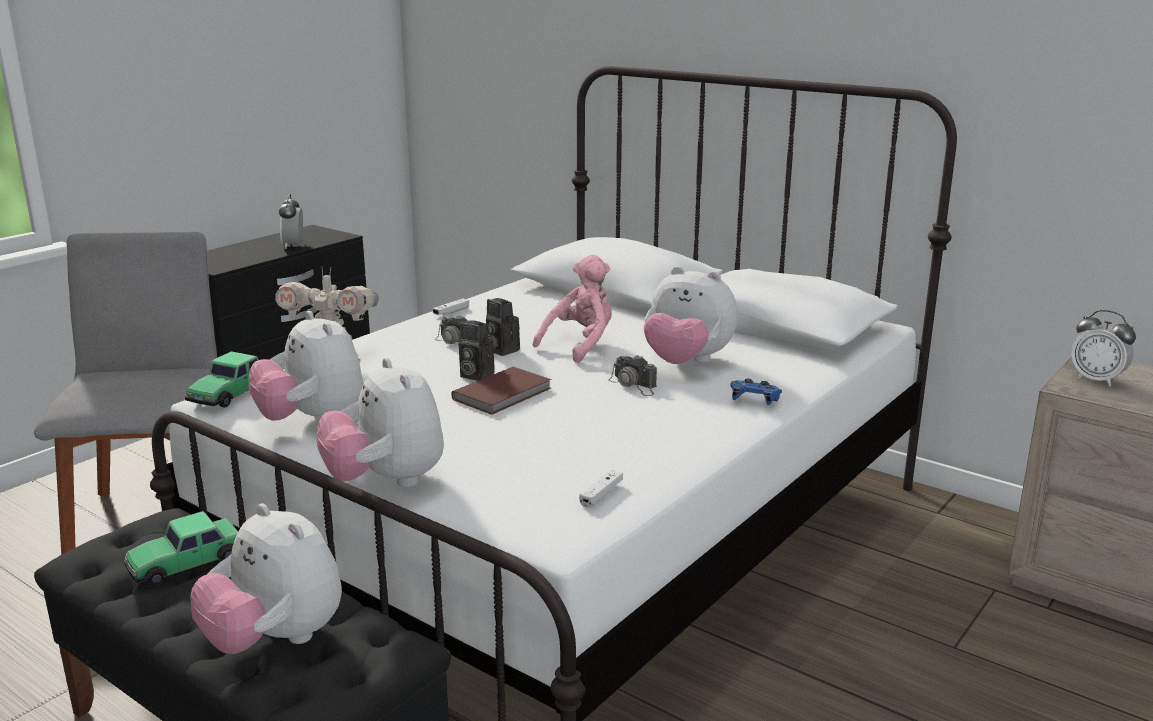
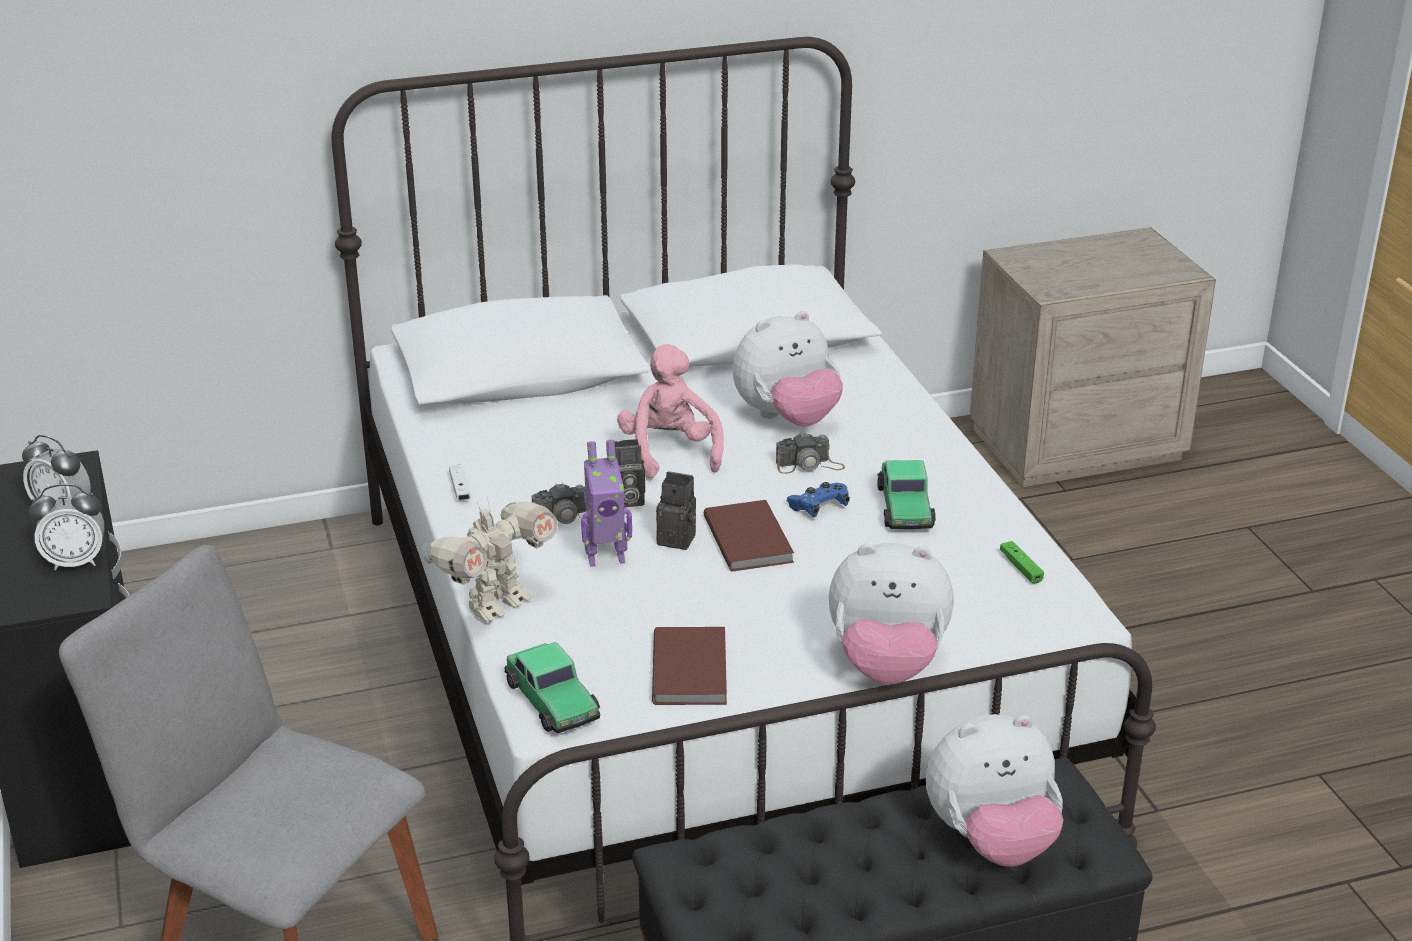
camera: 55 degrees left, 10 degrees up
toy car [124,511,238,585] -> toy car moved to [877,460,936,529]
plush toy [249,311,363,421] -> brown book [652,627,727,705]
camera [459,320,495,381] -> camera turned 135 degrees counterclockwise [656,471,696,550]
white game controller [580,470,623,508] -> green game controller [1000,541,1044,584]
blue game controller [730,379,782,405] -> blue game controller moved to [786,482,850,518]
alarm clock [1071,310,1136,387] -> alarm clock moved to [29,484,104,570]
none -> toy robot [581,440,632,567]

